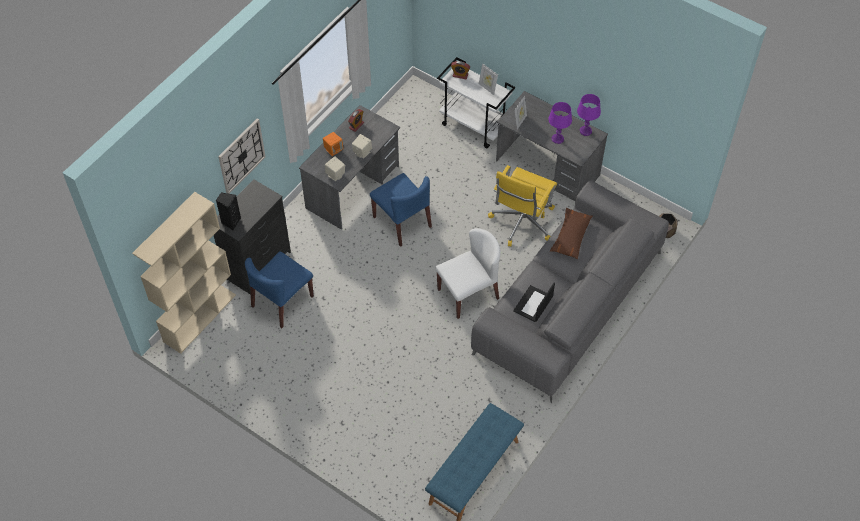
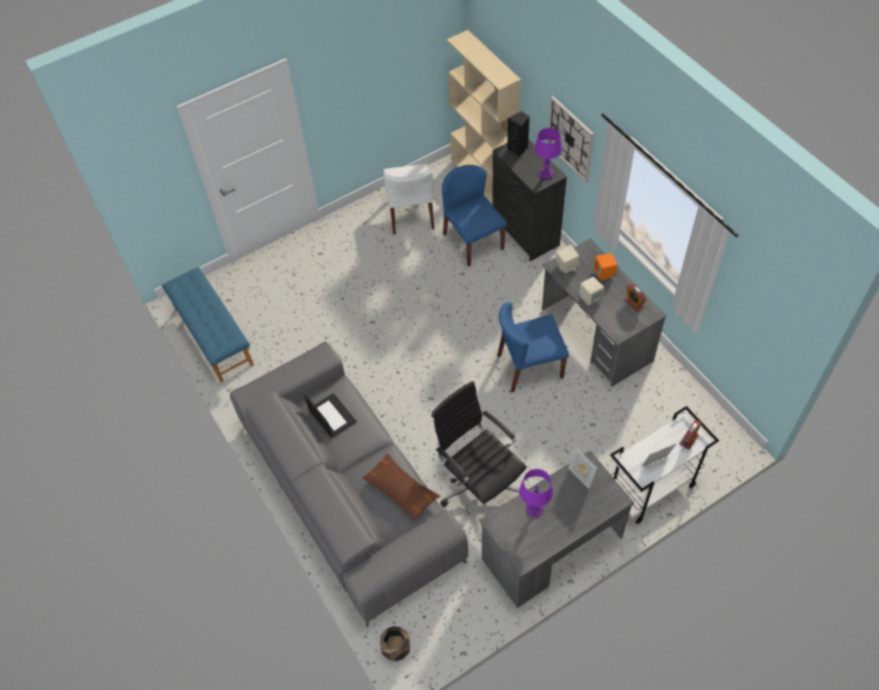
camera: 115 degrees right, 0 degrees up
white chair [435,228,501,319] -> white chair moved to [383,164,434,235]
yellow office chair [488,165,557,246] -> black office chair [431,381,526,516]
purple table lamp [577,94,601,136] -> purple table lamp moved to [534,128,562,179]

